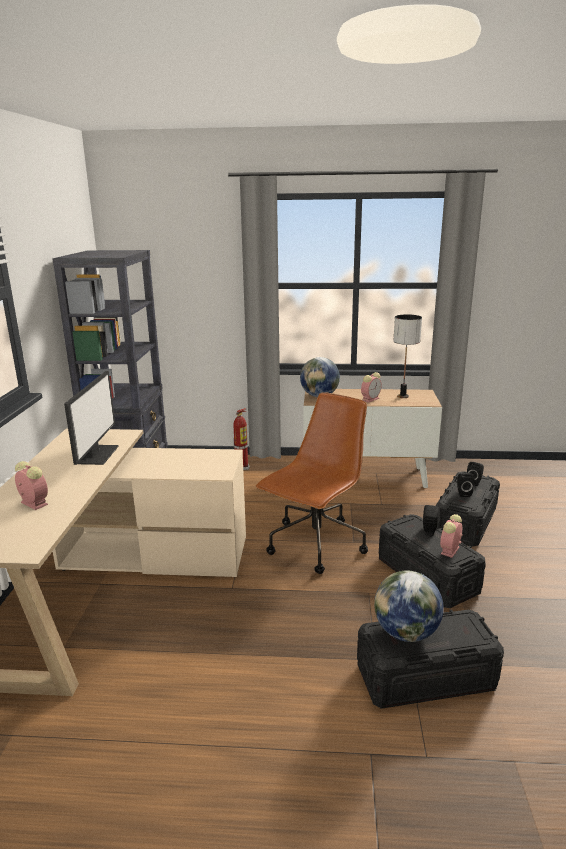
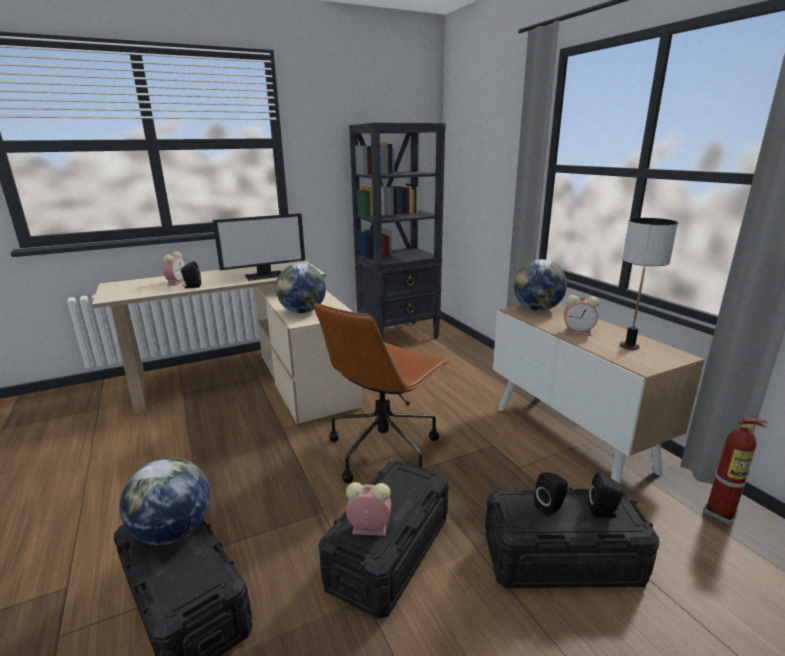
camera: 60 degrees right, 0 degrees up
fire extinguisher [233,408,250,470] -> fire extinguisher moved to [703,418,768,525]
brown office chair [256,392,368,574] -> brown office chair turned 120 degrees clockwise [314,303,450,483]
black speaker [423,505,440,536] -> black speaker moved to [181,261,201,288]
none -> globe [276,263,326,314]

